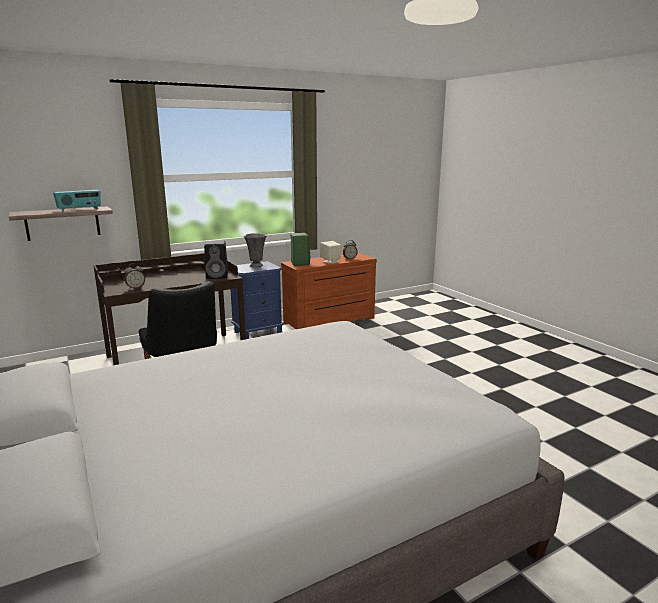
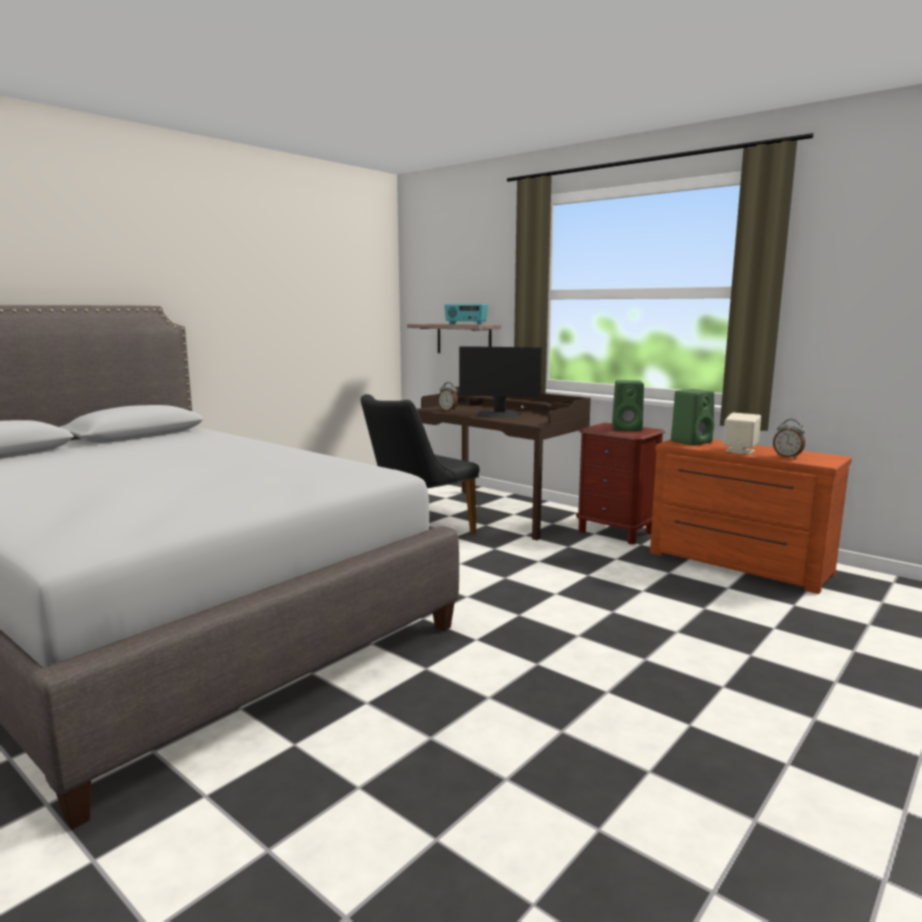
camera: 70 degrees right, 5 degrees down
black speaker [204,241,228,279] -> none
blue nightstand [230,261,284,339] -> brown nightstand [576,423,665,544]
grey vase [244,233,267,267] -> green speaker [612,380,644,431]
none -> monitor [459,346,542,418]

